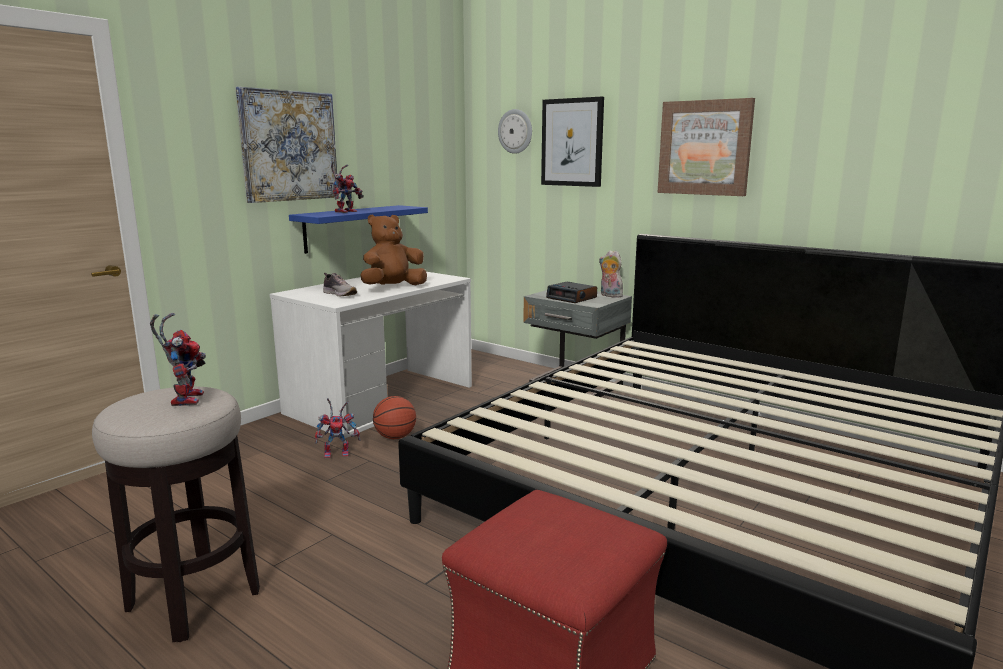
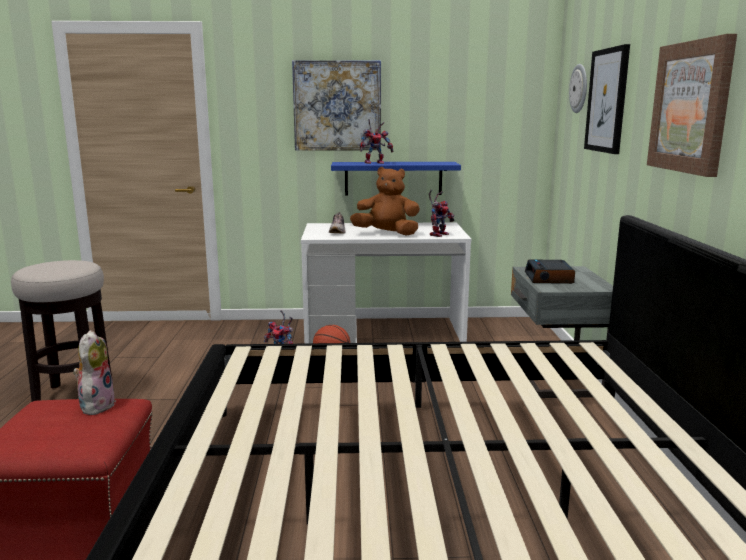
camera: 50 degrees right, 0 degrees up
toy robot [150,313,206,406] -> toy robot moved to [429,190,455,237]
plush toy [599,250,623,298] -> plush toy moved to [73,330,116,415]

